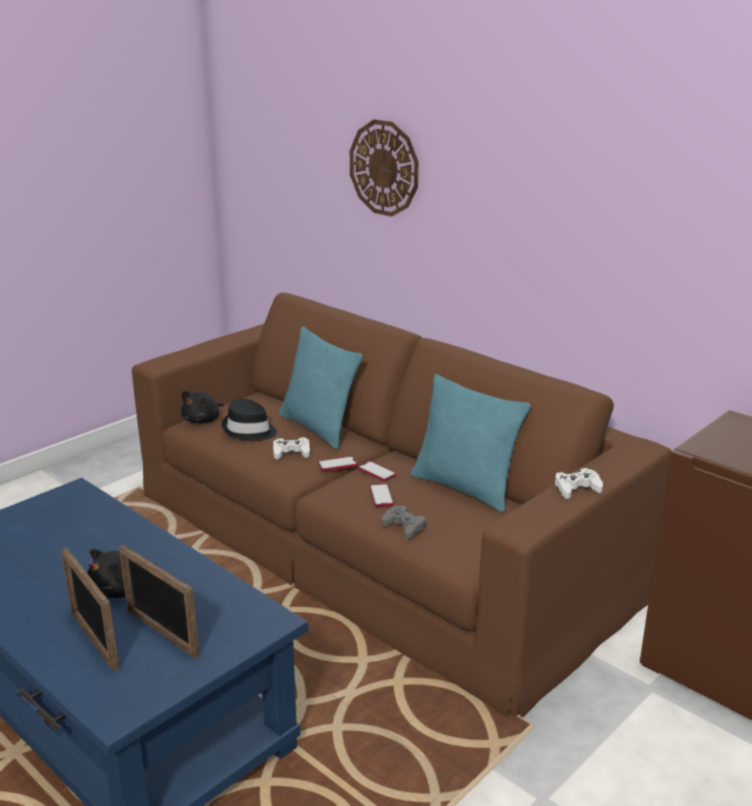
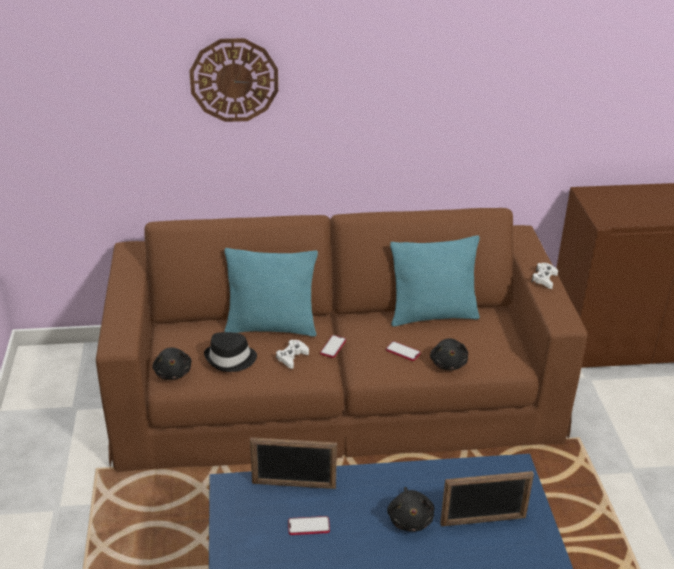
camera: 50 degrees left, 10 degrees up
picture frame [61,548,119,672] -> picture frame moved to [250,437,337,489]
phone [358,461,396,481] -> phone moved to [288,516,330,535]
grey game controller [382,506,426,539] -> black plush toy [430,338,468,370]

